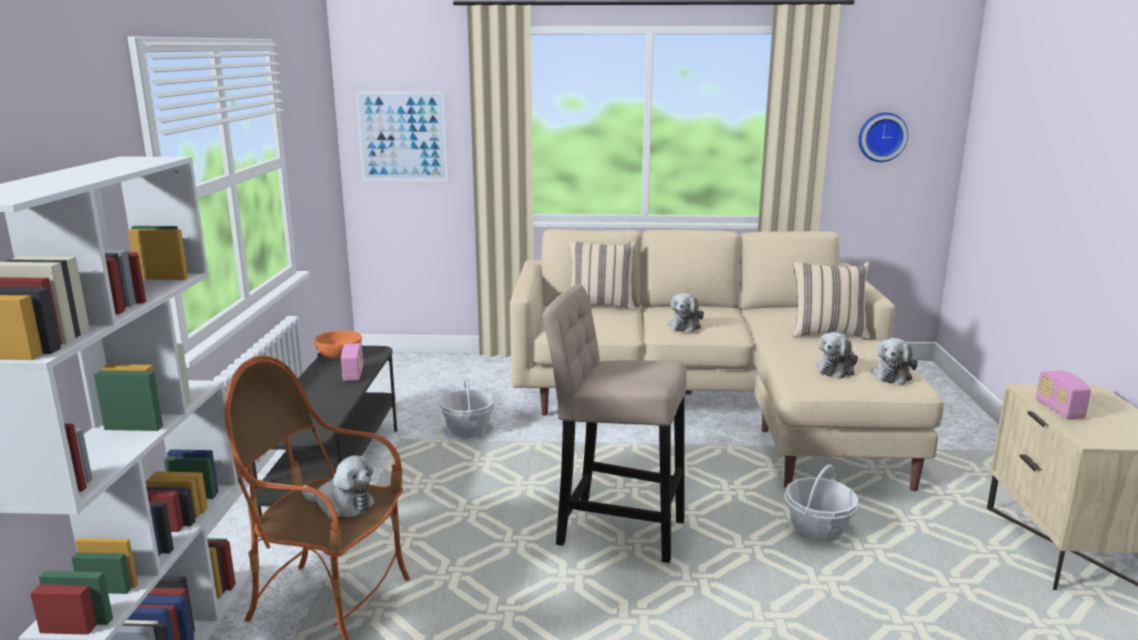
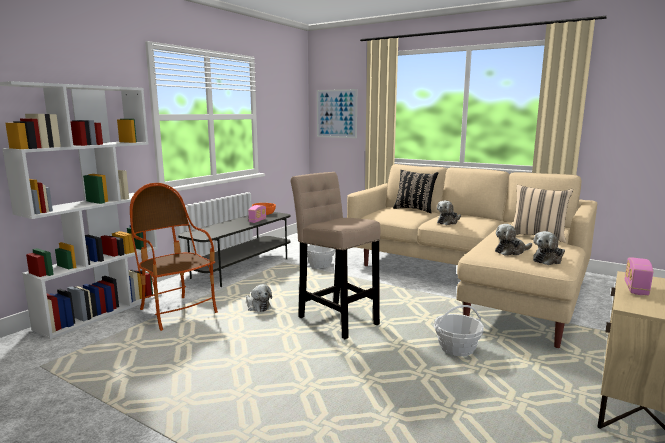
camera: 30 degrees right, 5 degrees down
plush toy [302,455,375,519] -> plush toy moved to [246,284,272,312]
beige pillow [569,240,636,310] -> black pillow [393,170,438,213]
wall clock [858,112,908,162] -> none

